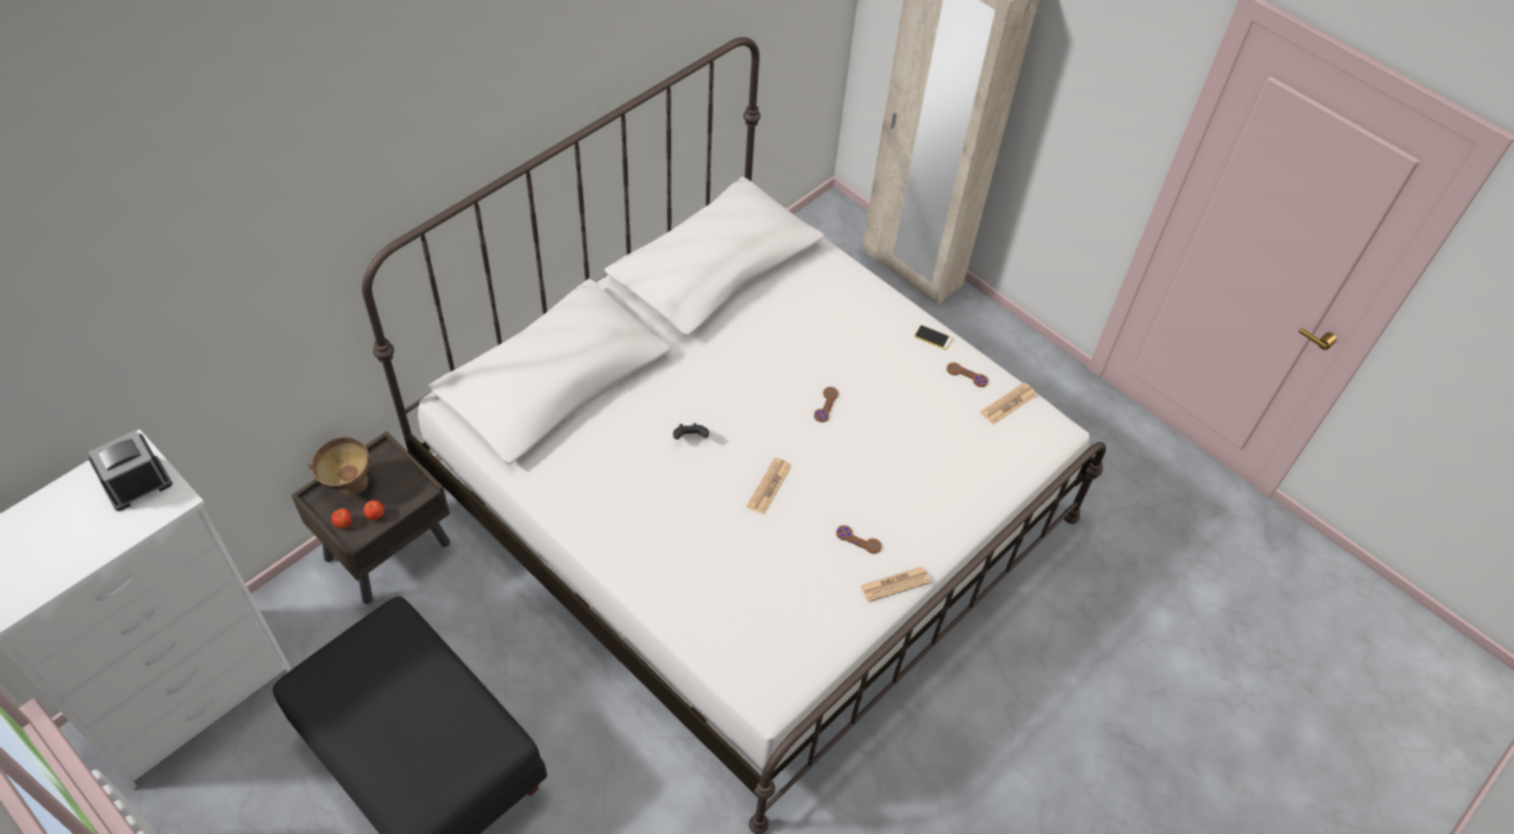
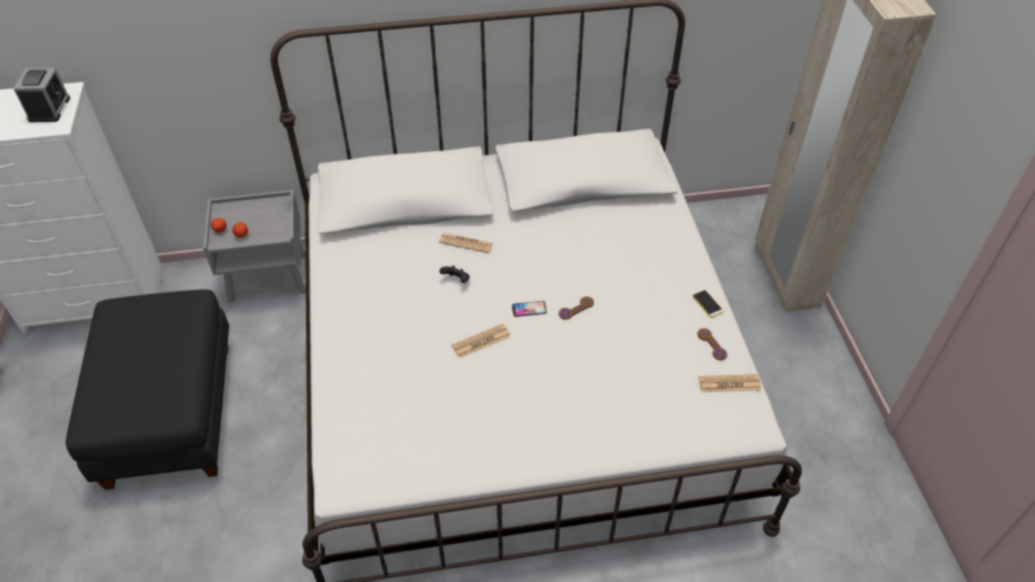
camera: 40 degrees right, 5 degrees down
alarm clock [89,430,172,511] -> alarm clock turned 90 degrees clockwise [13,68,70,122]
brown nightstand [291,431,450,604] -> grey nightstand [203,190,306,302]
brown bowl [308,436,370,496] -> none
brown game controller [836,525,882,554] -> none
newspaper [861,567,931,602] -> newspaper moved to [439,233,493,253]
none -> phone [512,301,547,317]

